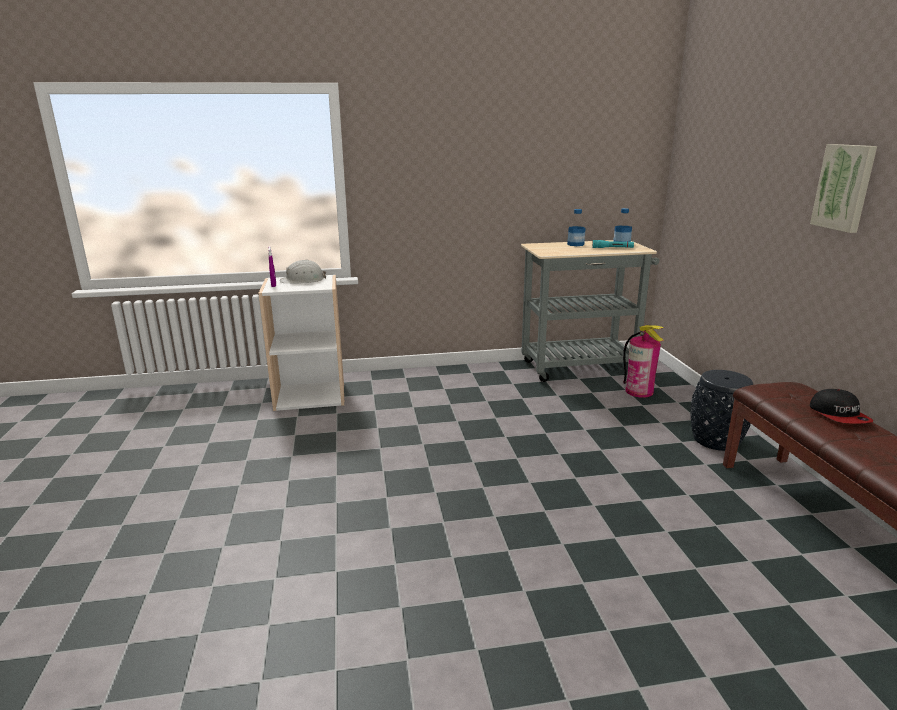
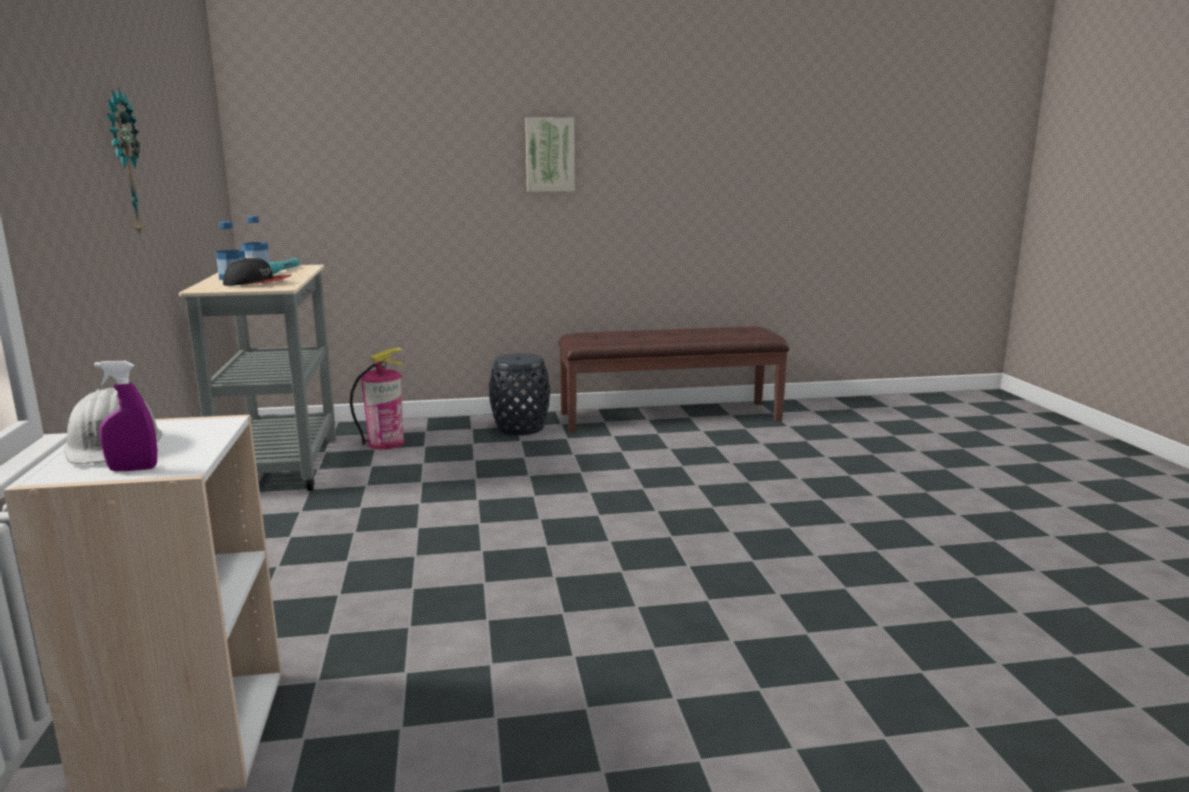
camera: 90 degrees left, 5 degrees down
cap [810,389,874,424] -> cap moved to [223,258,291,286]
none -> wall clock [107,88,143,237]

